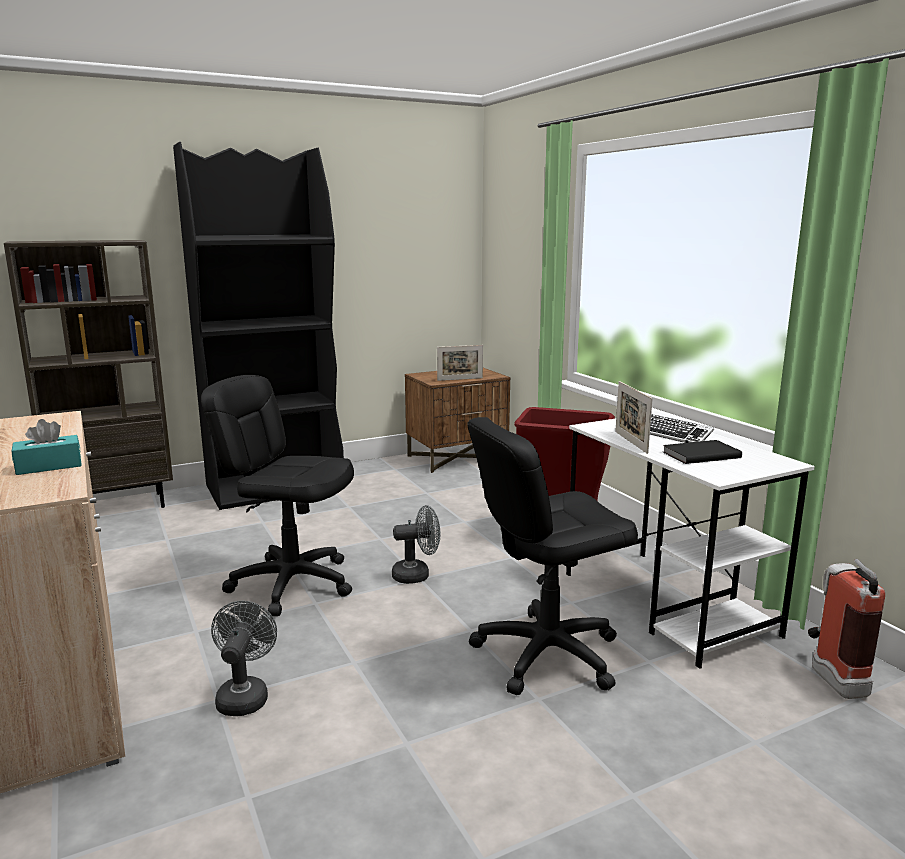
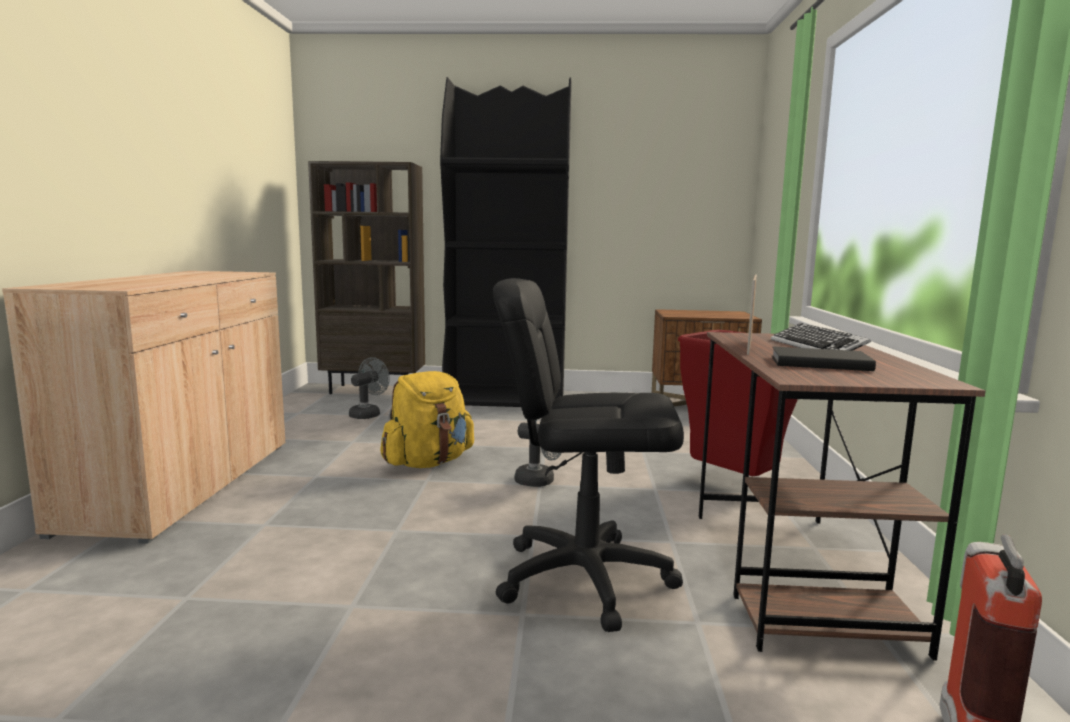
camera: 30 degrees right, 5 degrees down
turquoise tissue box [12,419,82,475] -> none
black office chair [201,375,354,616] -> yellow backpack [380,371,474,468]
grey fan [211,601,277,716] -> grey fan moved to [349,357,390,419]
picture frame [437,345,483,381] -> none
white desk [566,413,815,669] -> brown desk [699,332,986,661]

